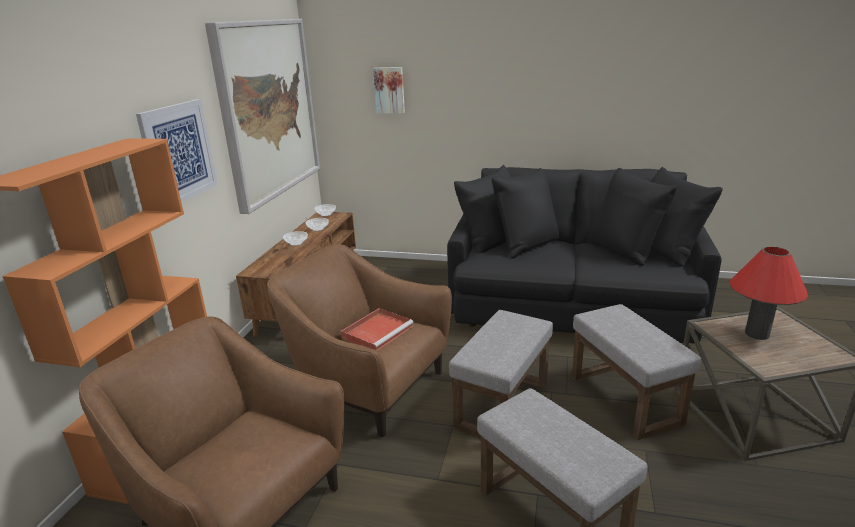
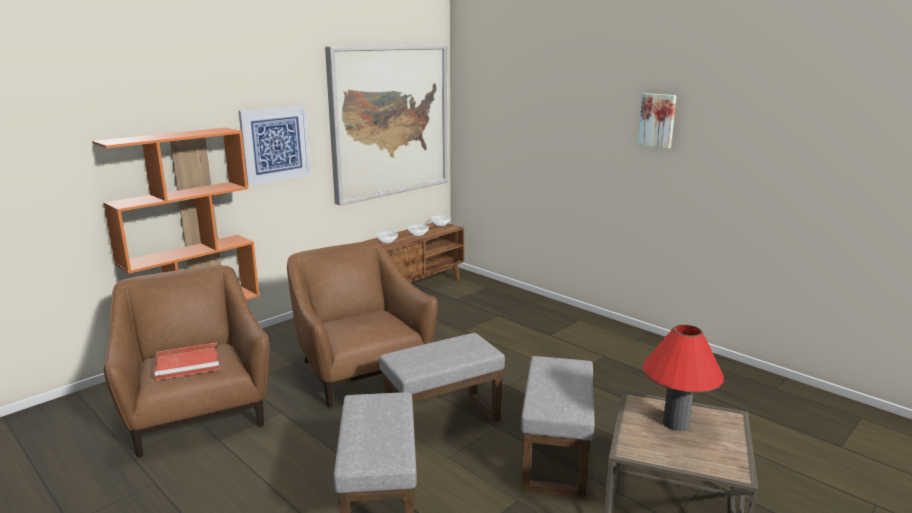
camera: 30 degrees right, 5 degrees down
red tray [341,308,414,351] -> red tray moved to [154,342,220,380]
picture [373,67,405,113] -> picture moved to [638,93,677,149]
black sofa [447,165,723,344] -> none

